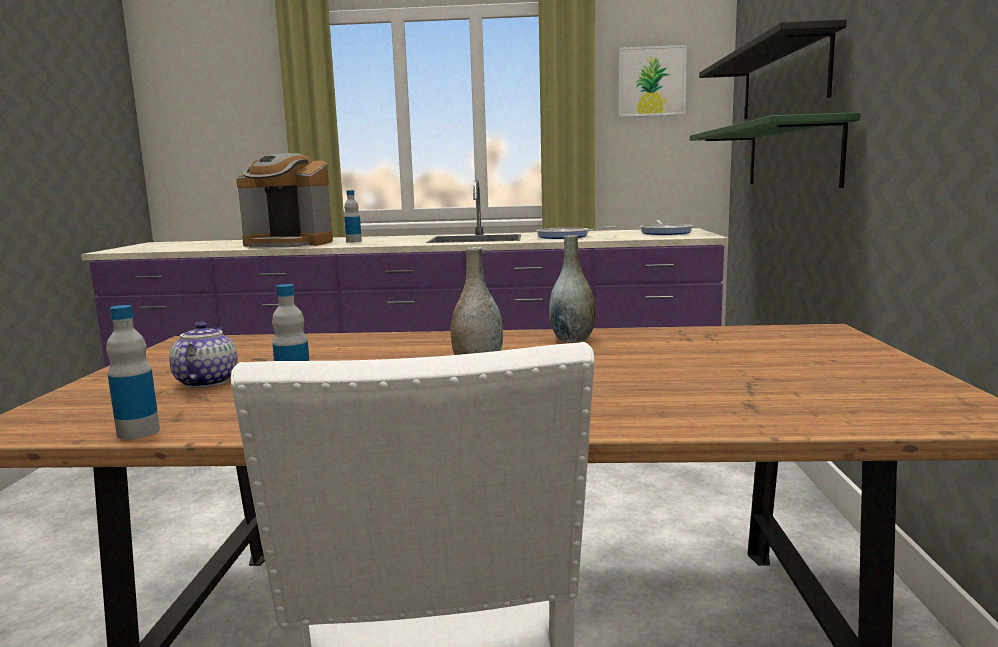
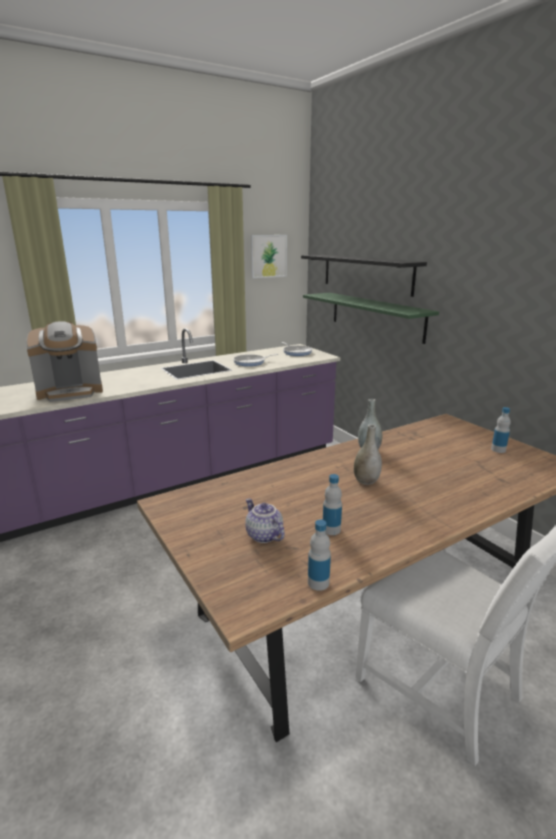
camera: 35 degrees left, 10 degrees up
bottle [344,190,362,242] -> bottle moved to [491,407,511,453]

